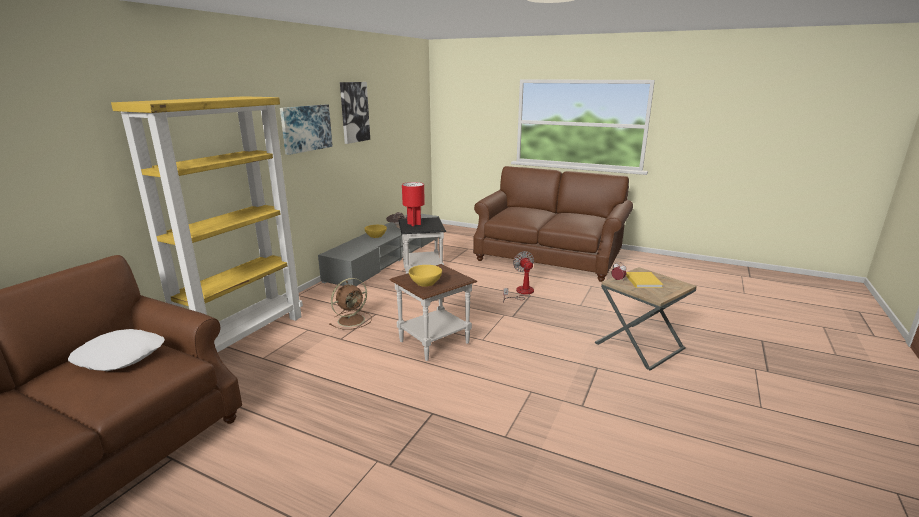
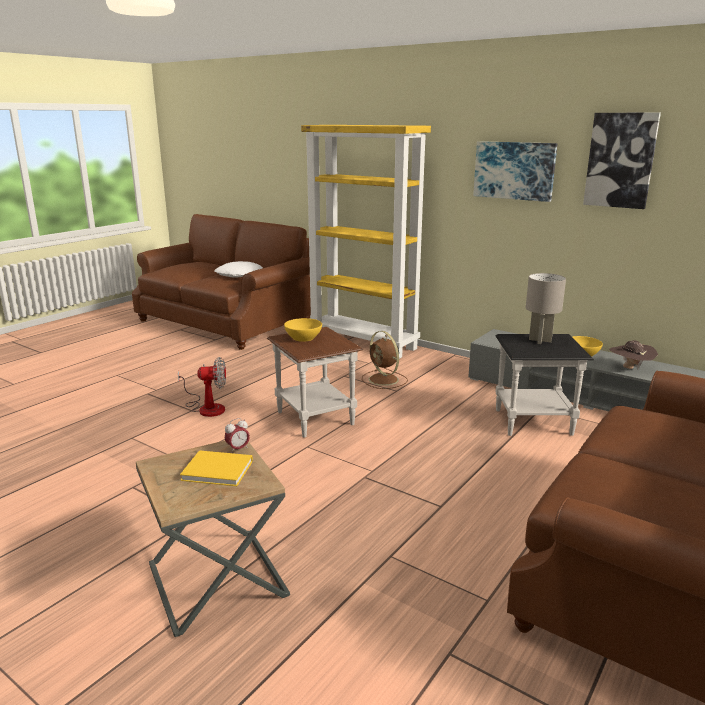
camera: 100 degrees right, 0 degrees up
red table lamp [402,182,425,226] -> grey table lamp [526,273,566,344]
fan [503,251,534,303] -> fan moved to [178,357,226,417]

